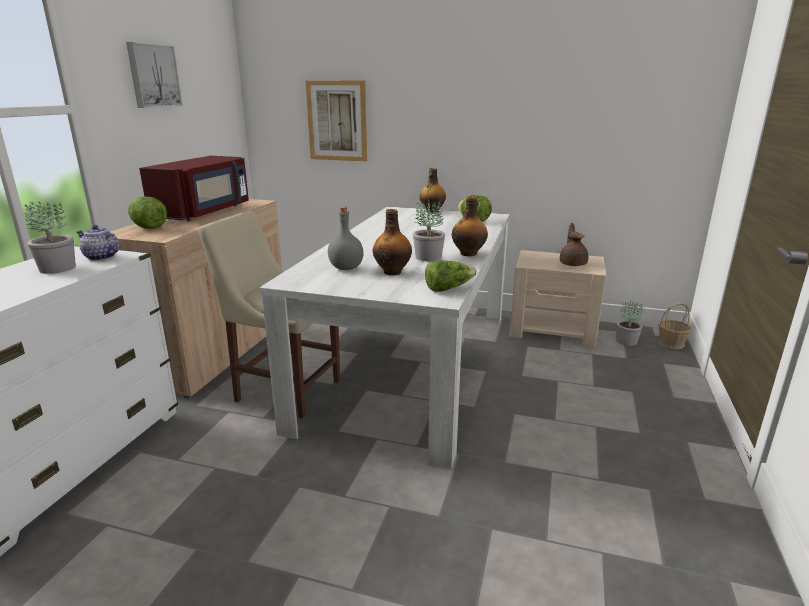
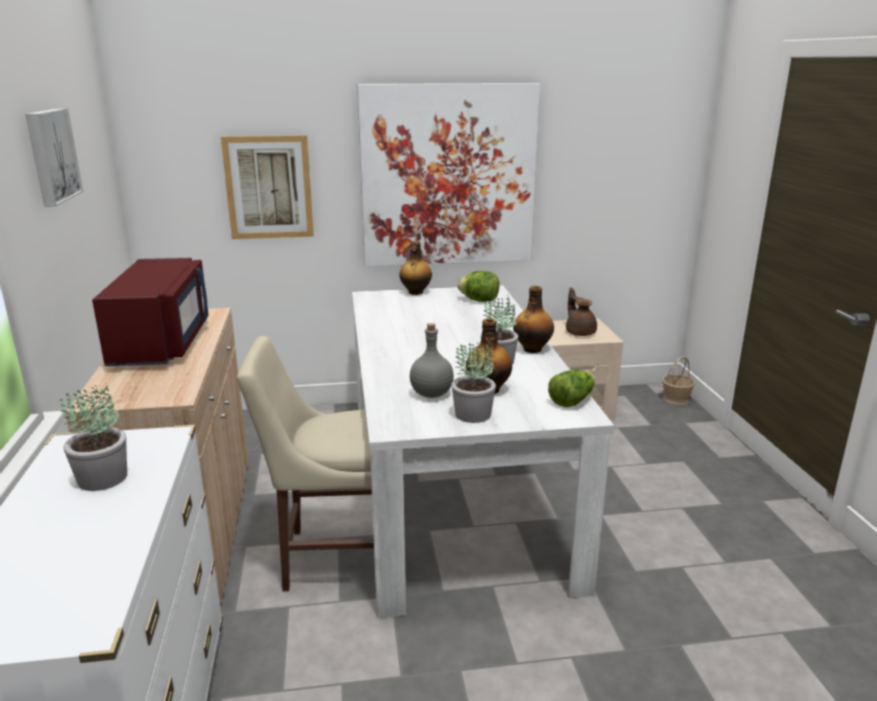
camera: 25 degrees left, 0 degrees up
teapot [76,225,120,261] -> none
lettuce [128,197,167,229] -> none
potted plant [616,302,643,346] -> potted plant moved to [451,343,496,423]
none -> picture [357,83,540,267]

